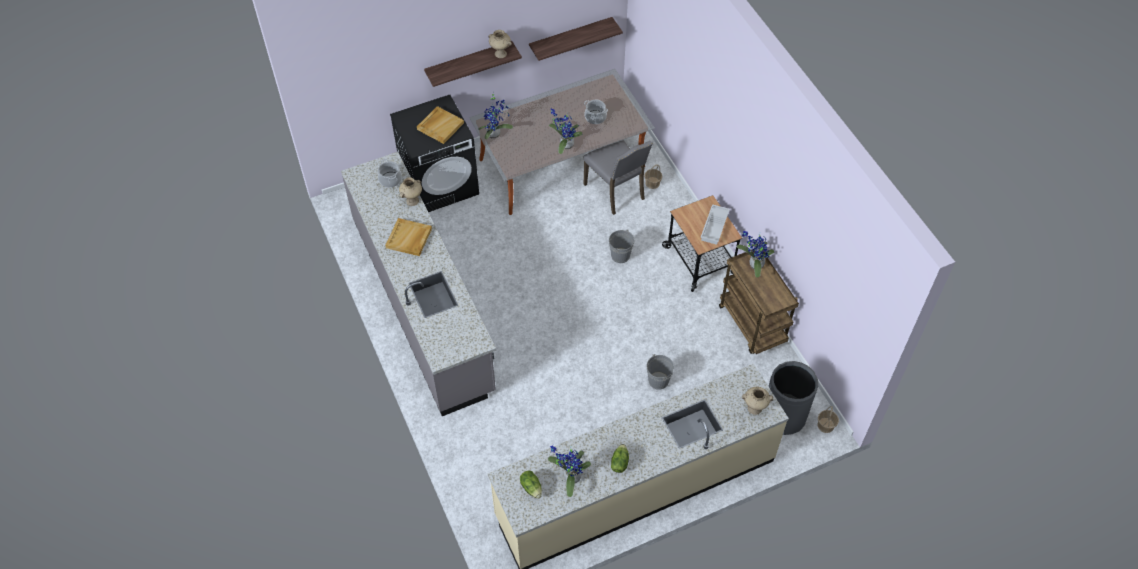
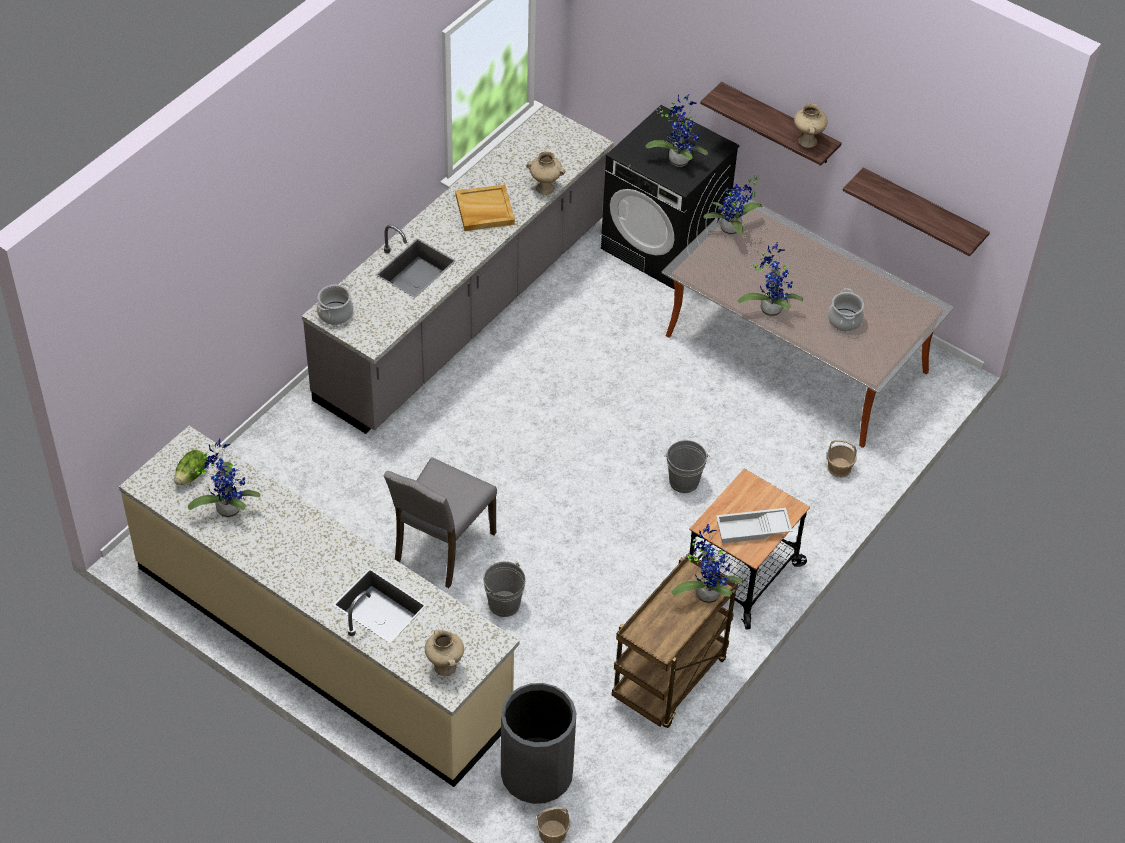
camera: 60 degrees right, 5 degrees down
cooking pot [378,159,402,187] -> cooking pot moved to [317,283,354,325]
beige tray [417,106,464,144] -> potted plant [646,95,708,167]
grey chair [584,140,653,215] -> grey chair moved to [384,457,497,588]
lettuce [611,444,629,473] -> none

